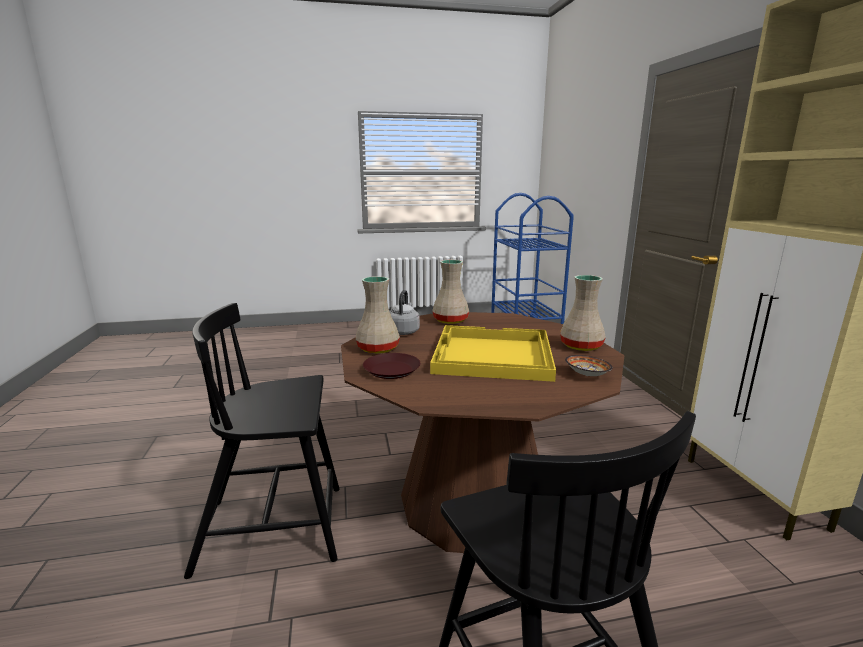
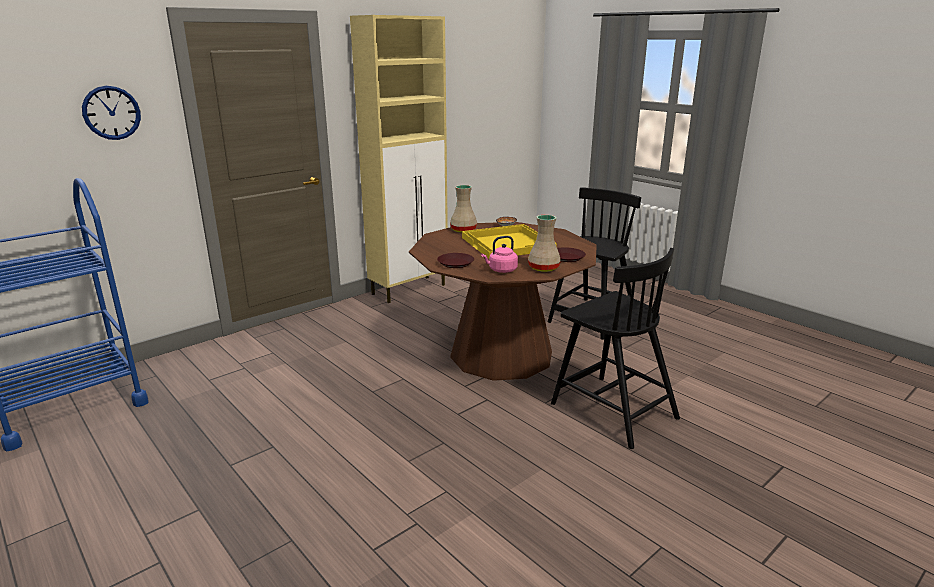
camera: 120 degrees left, 5 degrees up
grey kettle [389,290,420,335] -> pink kettle [481,236,518,273]
beige vase [432,260,469,324] -> brown plate [437,253,474,268]
none -> wall clock [82,86,141,140]

